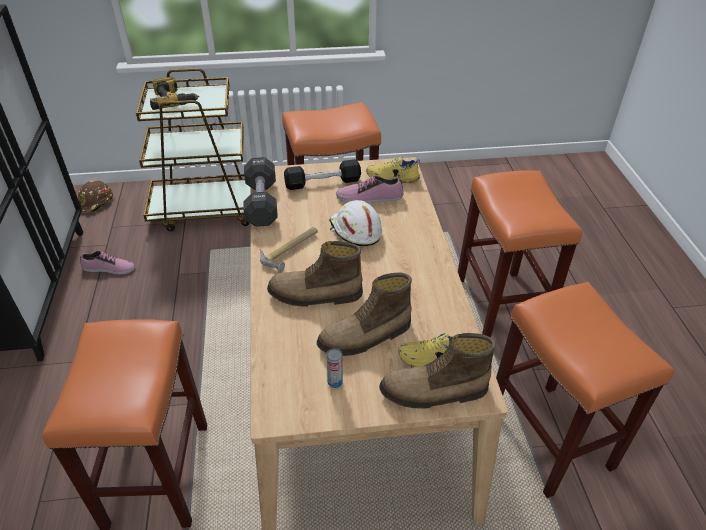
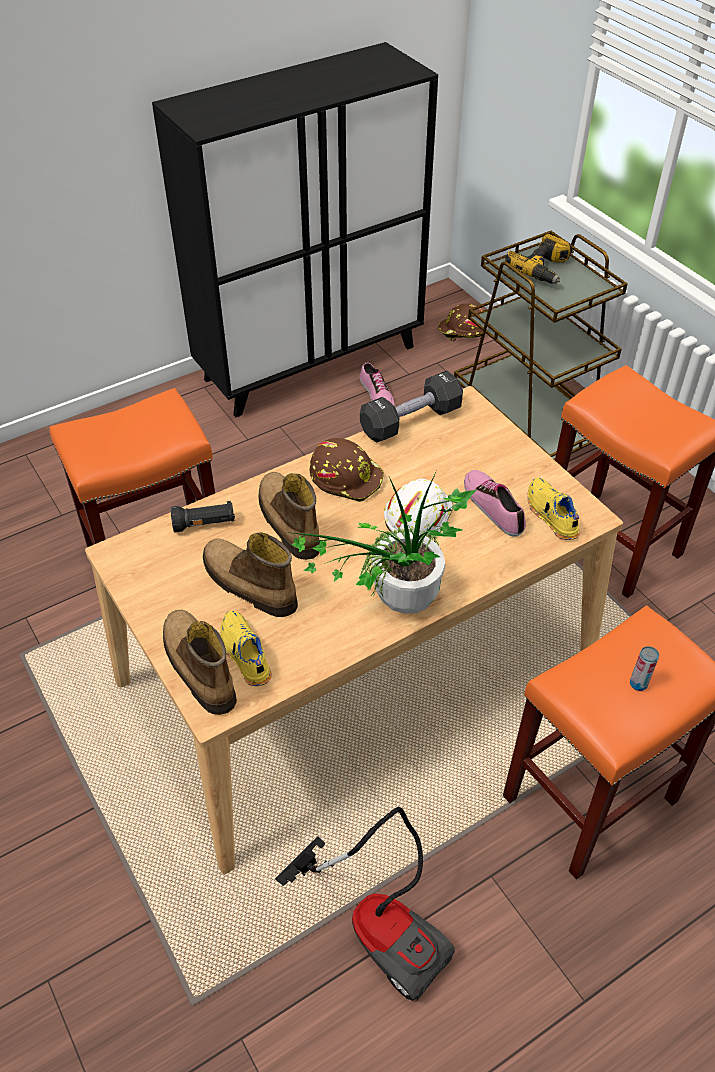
camera: 65 degrees right, 5 degrees up
hammer [260,227,318,273] -> brown hard hat [310,438,384,502]
black dumbbell [284,159,361,190] -> none
can [327,348,343,388] -> can moved to [630,646,659,691]
orange stool [496,282,674,498] -> vacuum cleaner [275,807,455,1001]
none -> black flashlight [170,501,235,533]
none -> potted plant [287,473,476,614]

